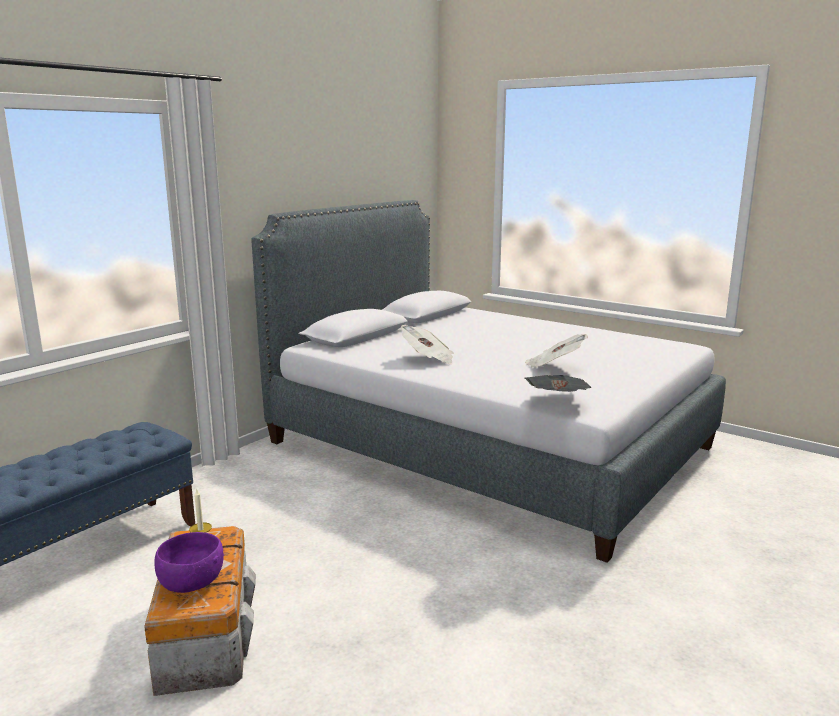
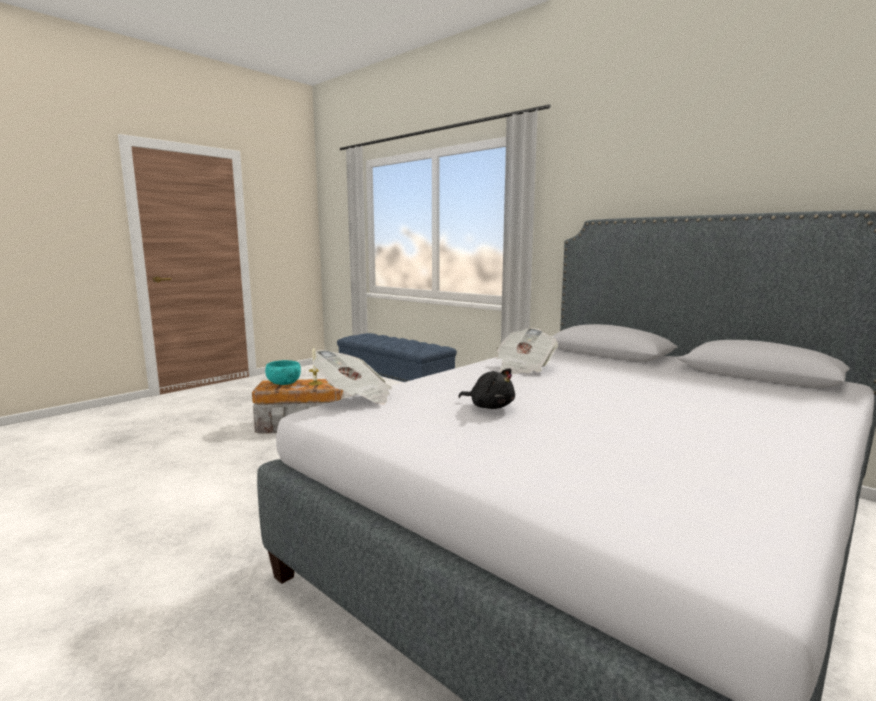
camera: 95 degrees right, 5 degrees down
purple bowl [155,532,224,593] -> turquoise bowl [265,360,301,385]
newspaper [525,334,588,369] -> black plush toy [458,368,515,409]

